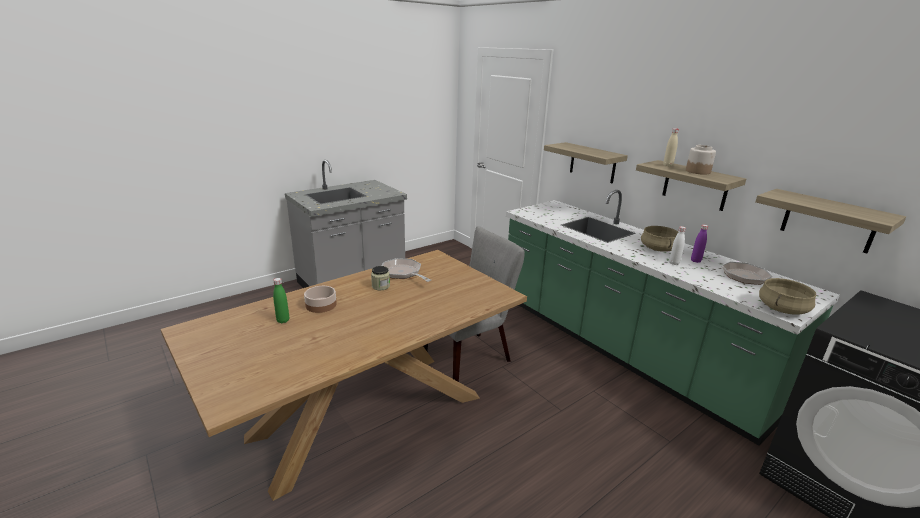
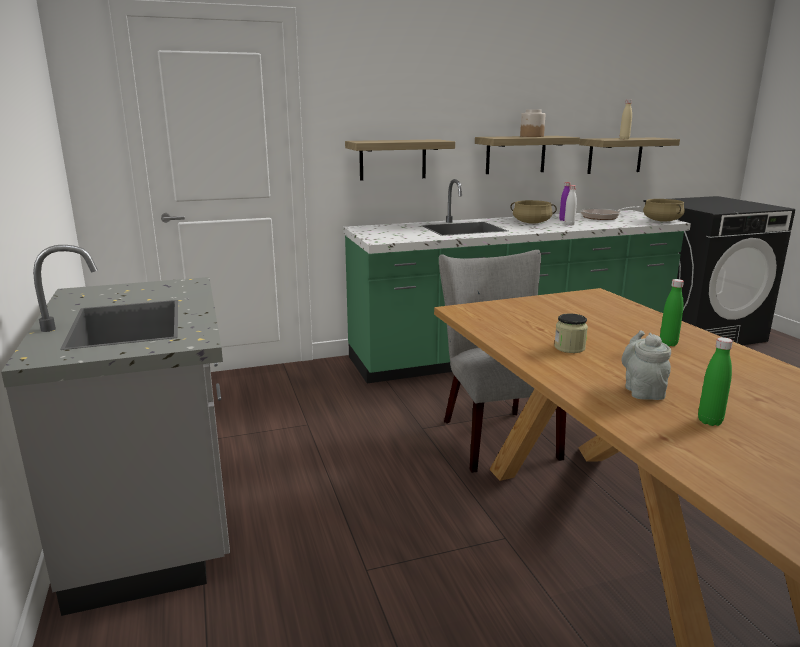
camera: 70 degrees left, 5 degrees down
bowl [304,286,337,313] -> grey teapot [622,330,671,400]
frying pan [382,258,431,282] -> none
beige bottle [663,128,679,167] -> beige bottle moved to [620,100,632,139]
none -> green bottle [660,279,684,346]

